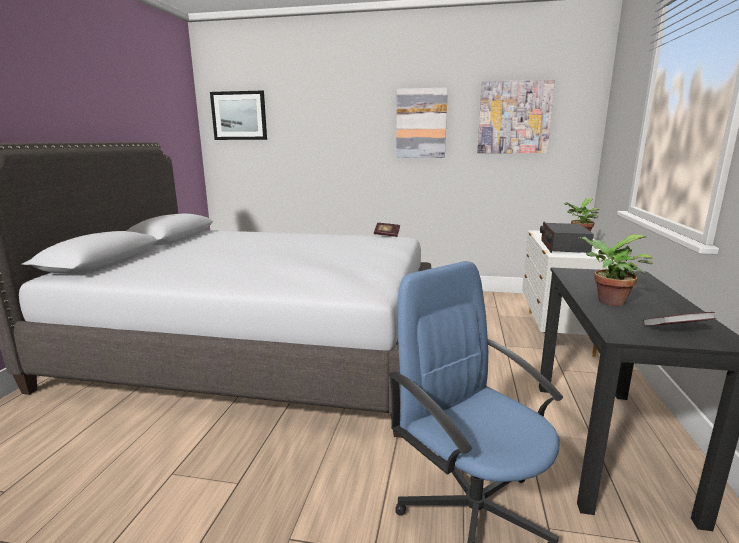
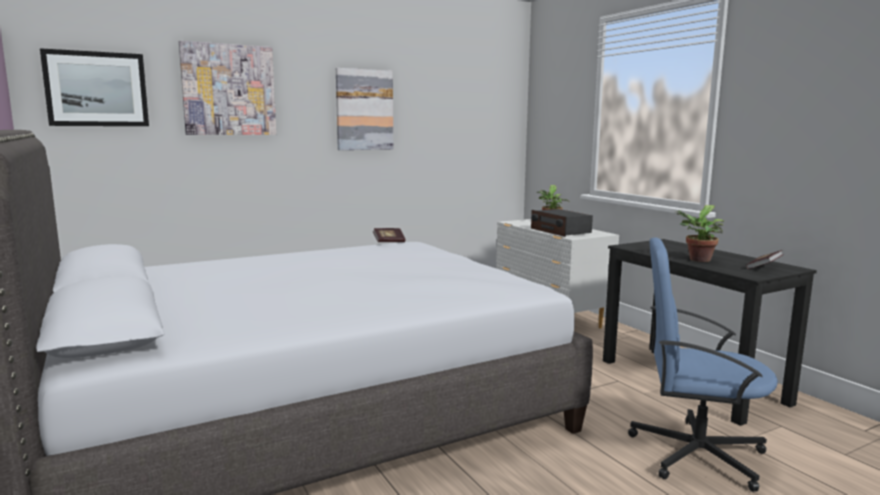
camera: 40 degrees left, 5 degrees down
picture [477,79,555,153] -> picture moved to [179,41,276,135]

